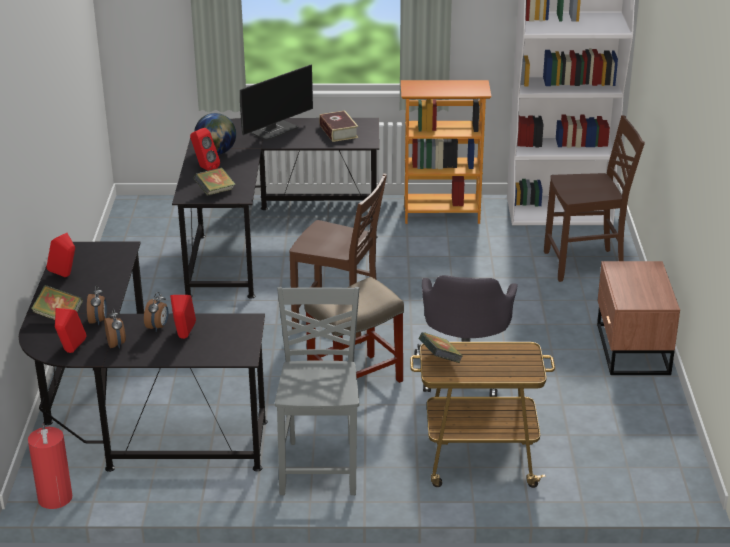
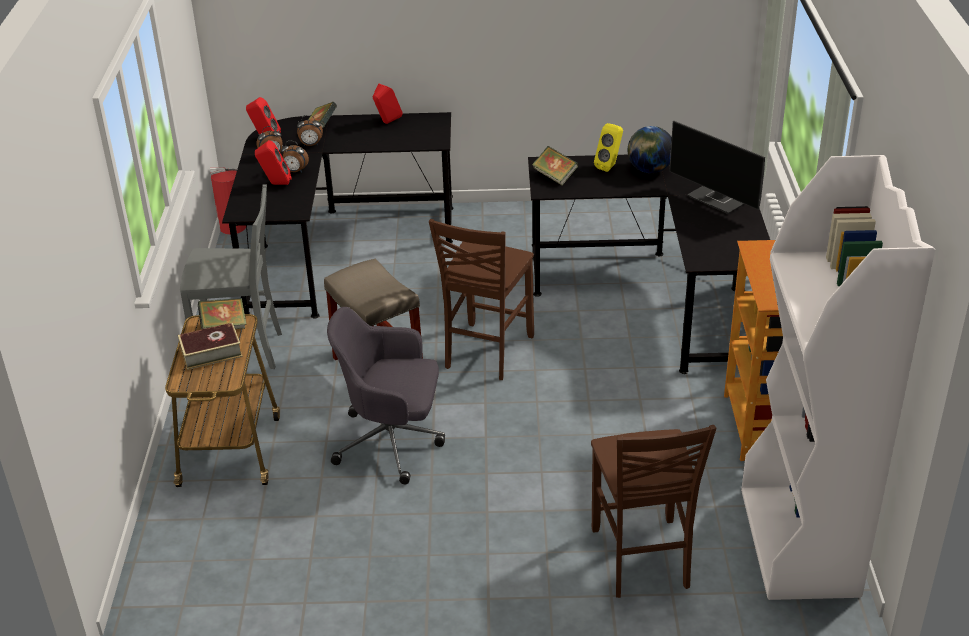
camera: 90 degrees right, 5 degrees up
red speaker [190,128,220,171] -> yellow speaker [594,123,623,172]
book [319,111,358,142] -> book moved to [178,322,242,370]
brown nightstand [597,261,680,375] -> none

